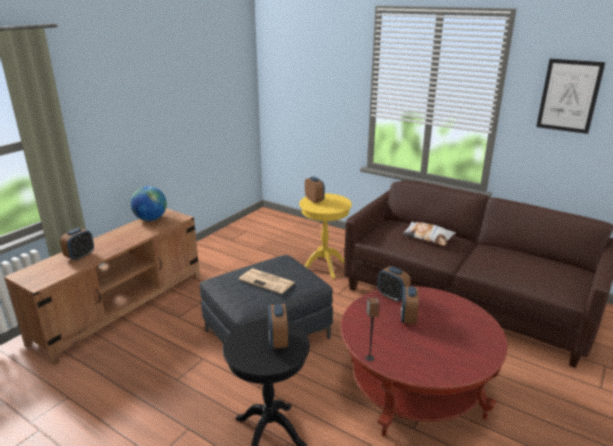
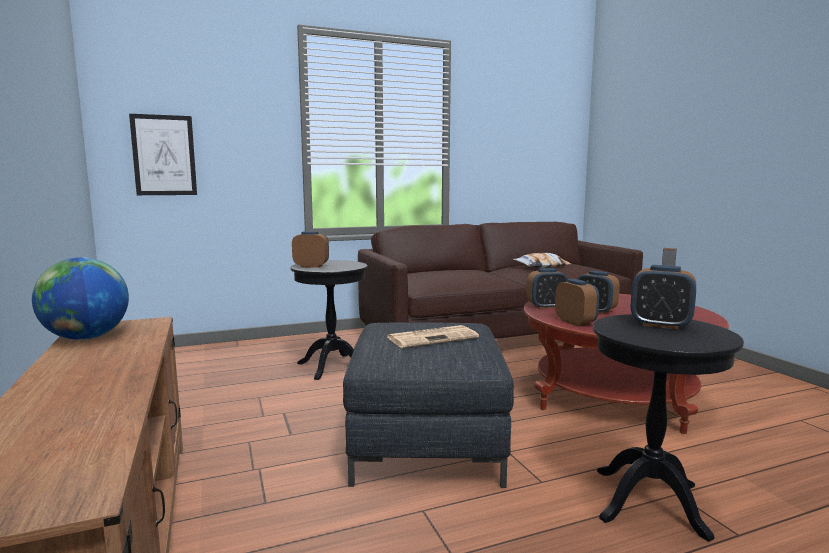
camera: 55 degrees left, 15 degrees down
alarm clock [60,228,94,261] -> alarm clock moved to [555,279,599,326]
yellow side table [299,193,352,279] -> black side table [291,260,368,380]
pillow [402,222,456,246] -> pillow moved to [513,253,571,268]
picture [536,59,605,134] -> picture moved to [129,114,197,195]

